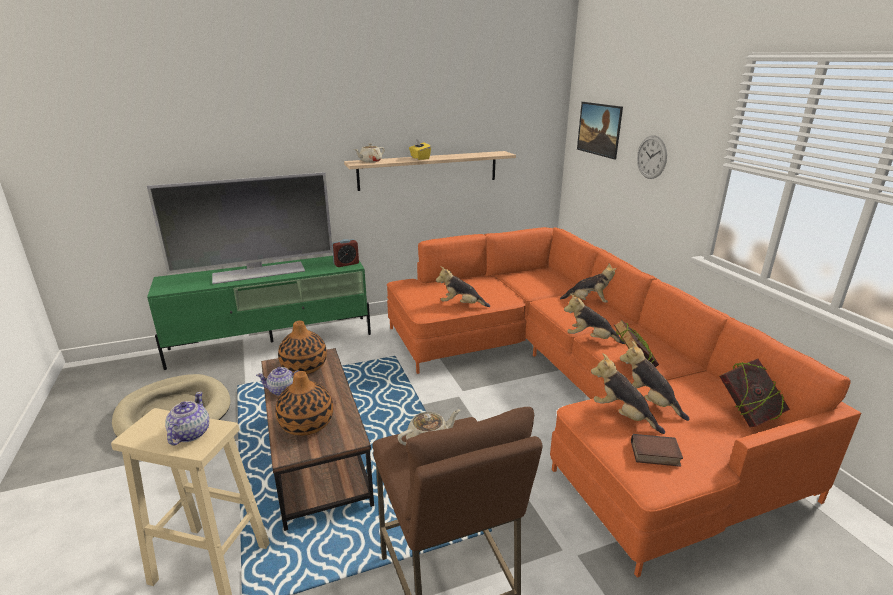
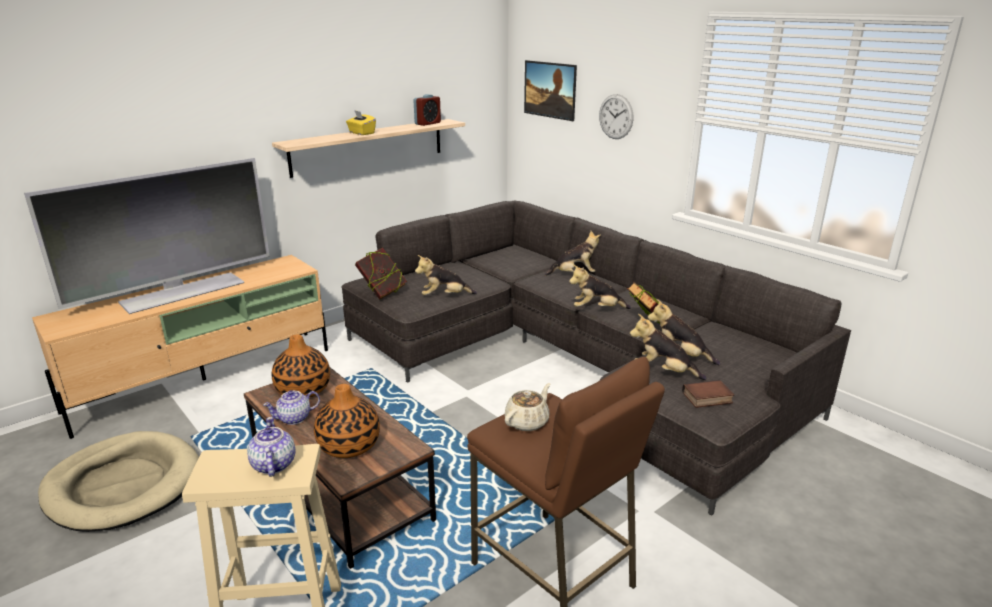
camera: 20 degrees left, 0 degrees up
green tv stand [147,256,371,370] -> beige tv stand [32,255,328,439]
alarm clock [332,239,359,267] -> alarm clock moved to [413,94,441,126]
beige teapot [354,143,385,163] -> none
orange sofa [387,227,861,578] -> grey sofa [341,201,851,515]
book [719,359,790,427] -> book moved to [355,248,407,300]

